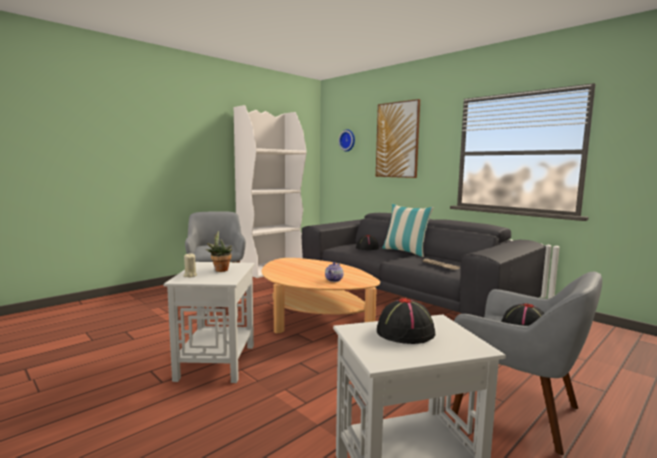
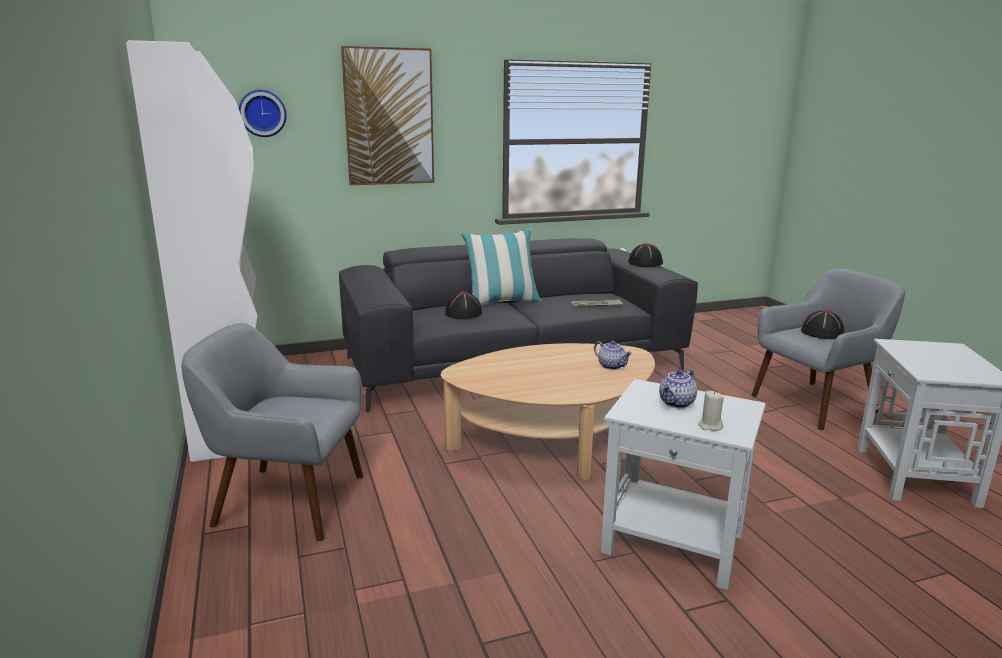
camera: 65 degrees left, 10 degrees up
potted plant [206,231,232,272] -> teapot [659,369,697,408]
black hat [377,298,435,344] -> black hat moved to [628,243,663,267]

